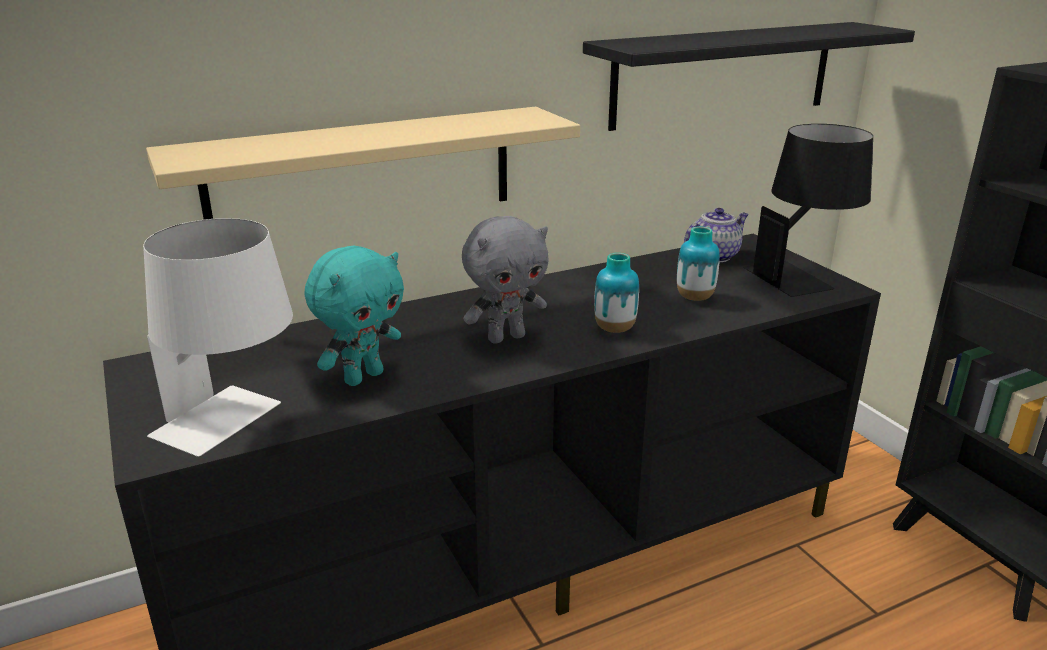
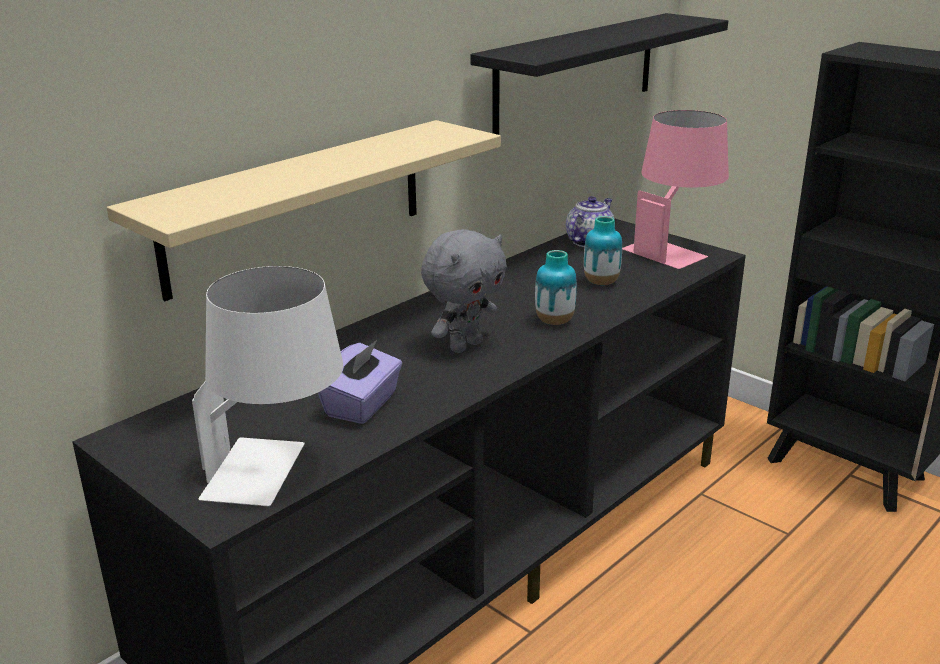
camera: 20 degrees left, 0 degrees up
turquoise plush toy [304,245,404,386] -> purple tissue box [318,340,402,424]
black table lamp [743,124,873,297] -> pink table lamp [622,110,729,269]

